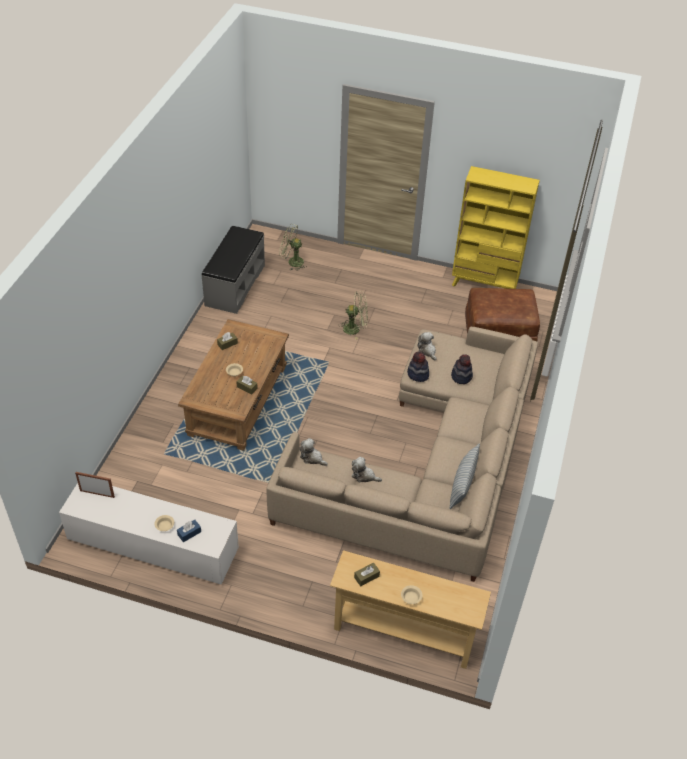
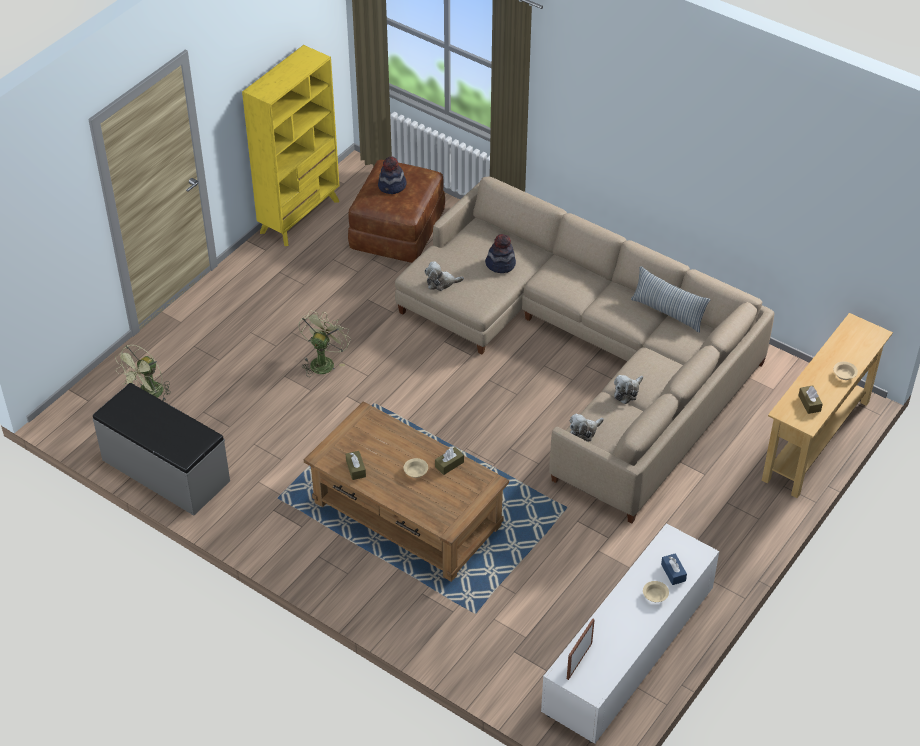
camera: 70 degrees left, 0 degrees up
hat [407,352,429,382] -> hat moved to [378,156,407,194]

